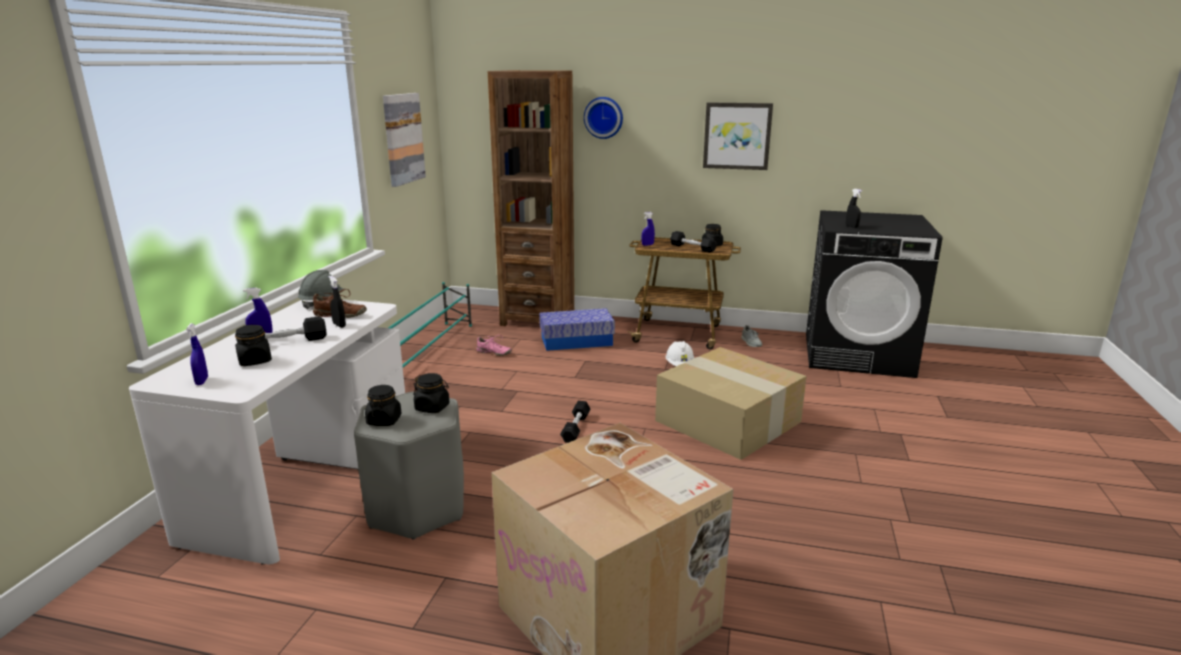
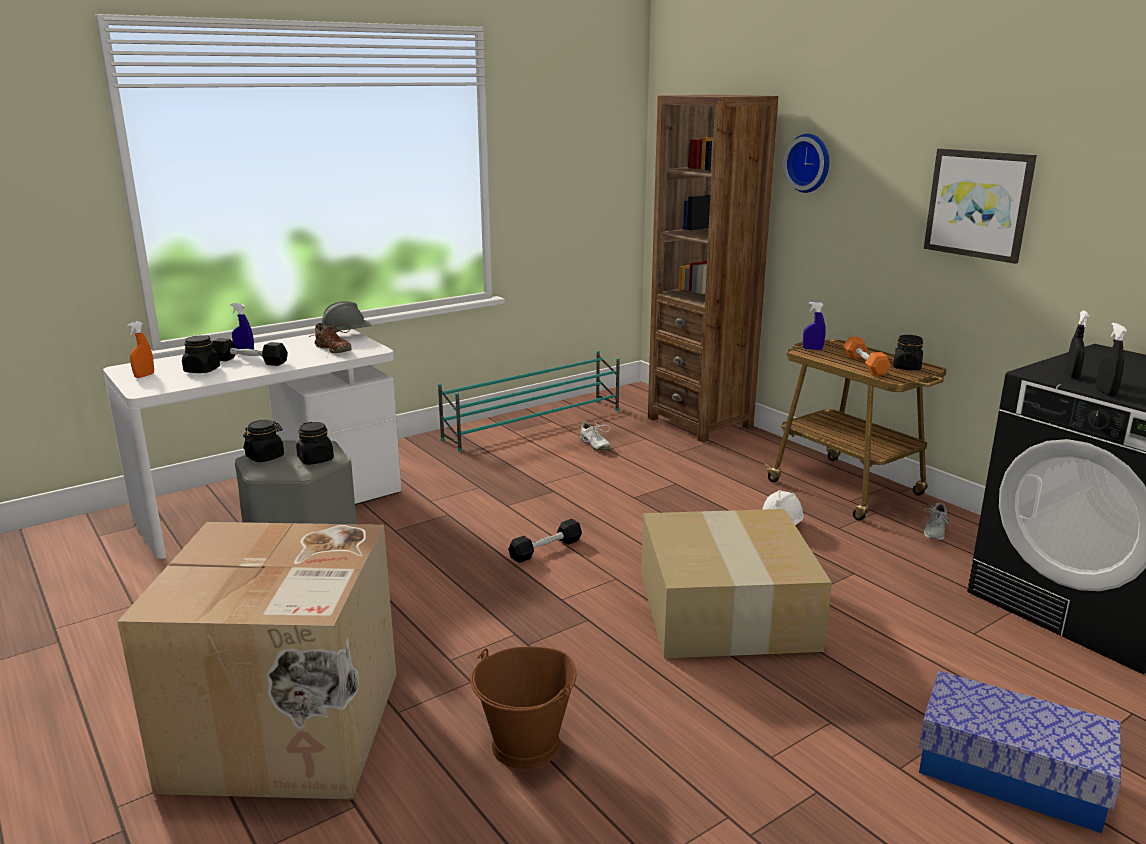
camera: 40 degrees right, 0 degrees up
blue spray bottle [186,323,208,385] -> orange spray bottle [127,321,154,378]
black spray bottle [329,276,346,328] -> black spray bottle moved to [1096,323,1127,396]
picture [383,93,426,187] -> none
pink shoe [476,335,512,356] -> white shoe [577,421,610,451]
storage box [539,308,615,351] -> storage box moved to [919,671,1121,833]
black dumbbell [670,231,717,253] -> orange dumbbell [843,337,891,376]
none -> brown bucket [470,647,576,769]

